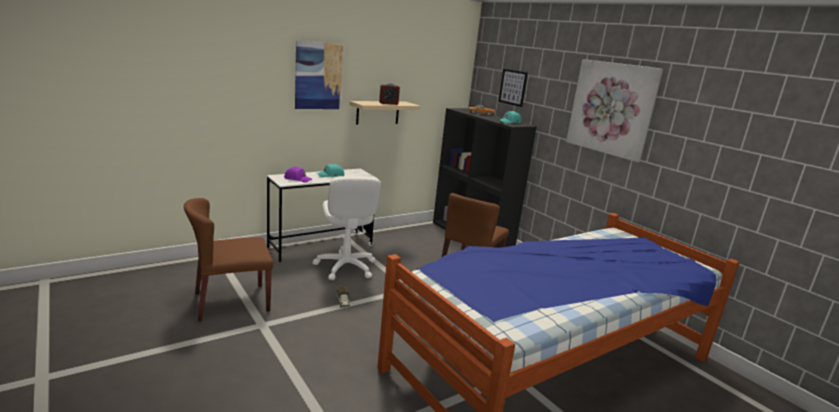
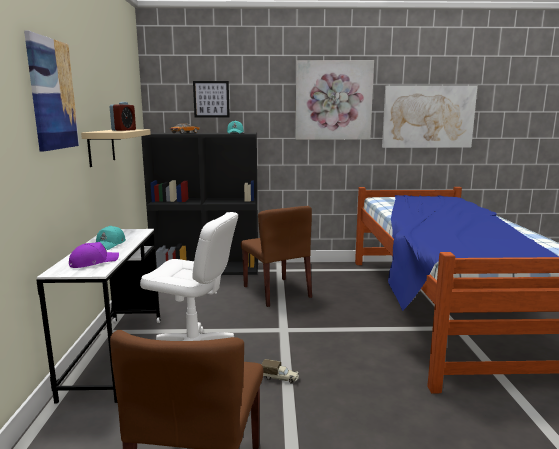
camera: 55 degrees left, 5 degrees down
none -> picture [382,85,478,148]

